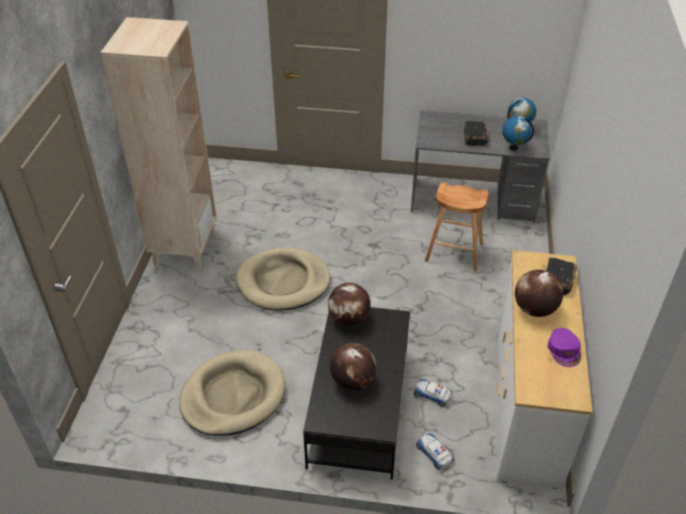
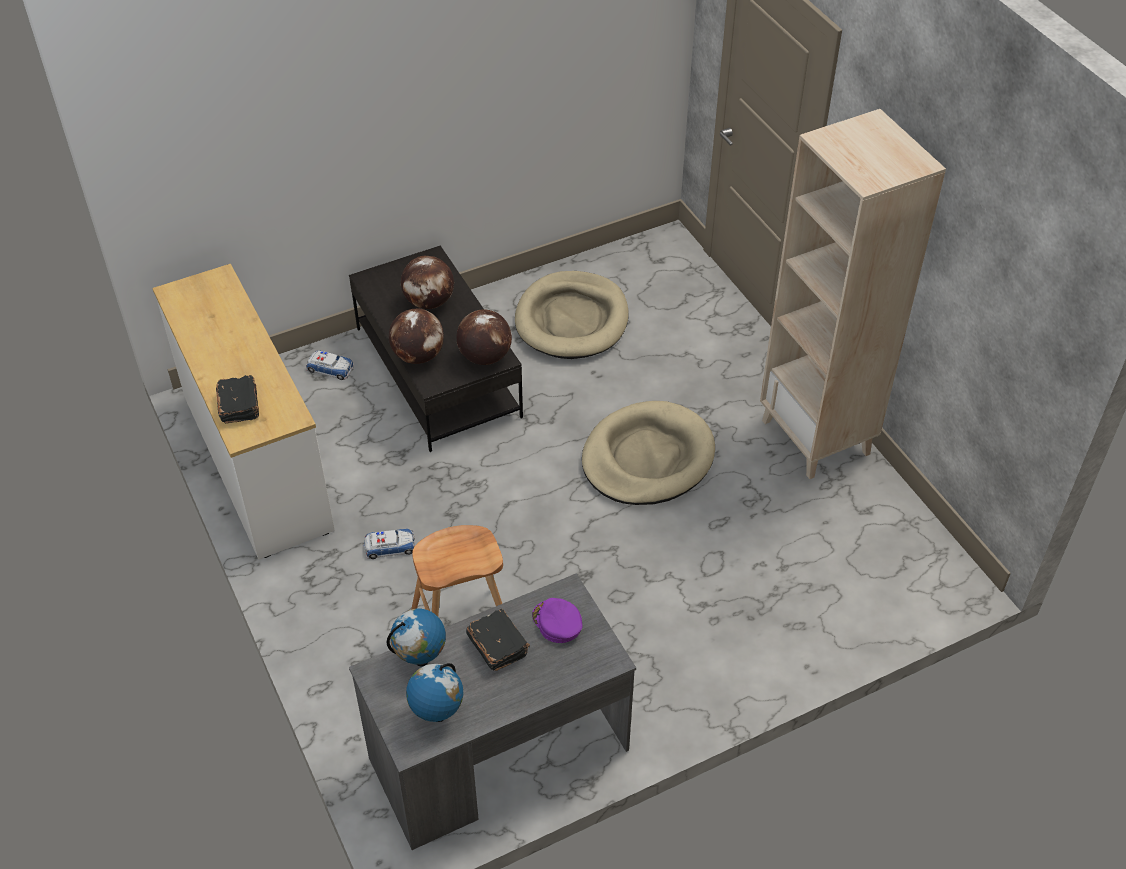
camera: 145 degrees right, 5 degrees up
toy car [413,379,452,407] -> toy car moved to [364,529,415,559]
globe [515,269,563,317] -> globe moved to [389,308,444,364]
purple cap [548,328,581,367] -> purple cap moved to [532,598,583,643]

